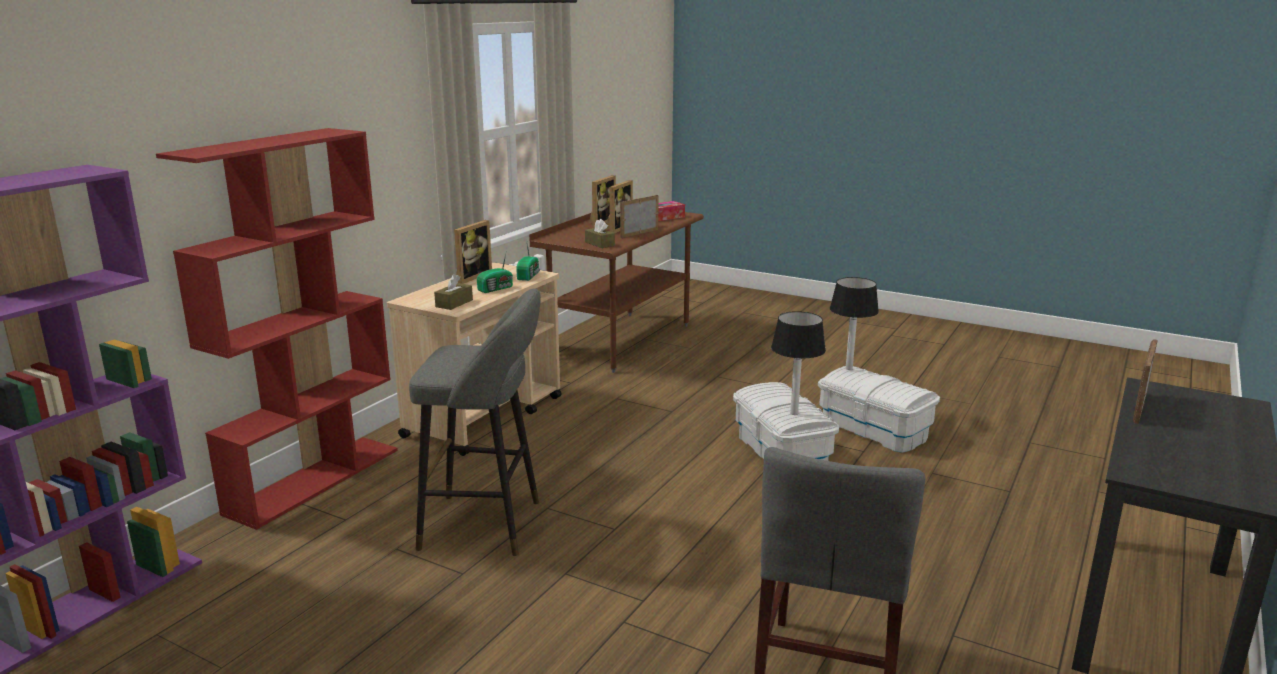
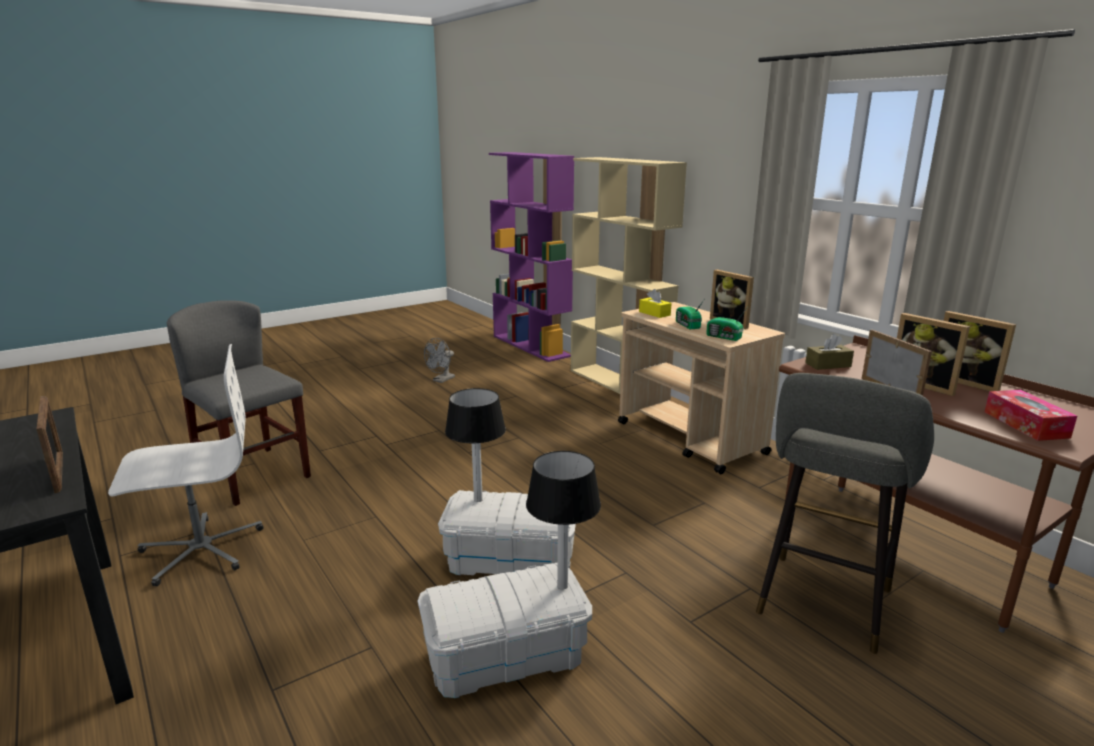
camera: 115 degrees right, 0 degrees up
red bookcase [156,128,398,530] -> beige bookcase [571,157,687,399]
grey stool [409,289,541,556] -> grey stool moved to [756,373,934,654]
brown tissue box [434,274,473,310] -> yellow tissue box [639,289,671,318]
none -> white office chair [108,344,263,586]
none -> grey fan [424,338,455,383]

